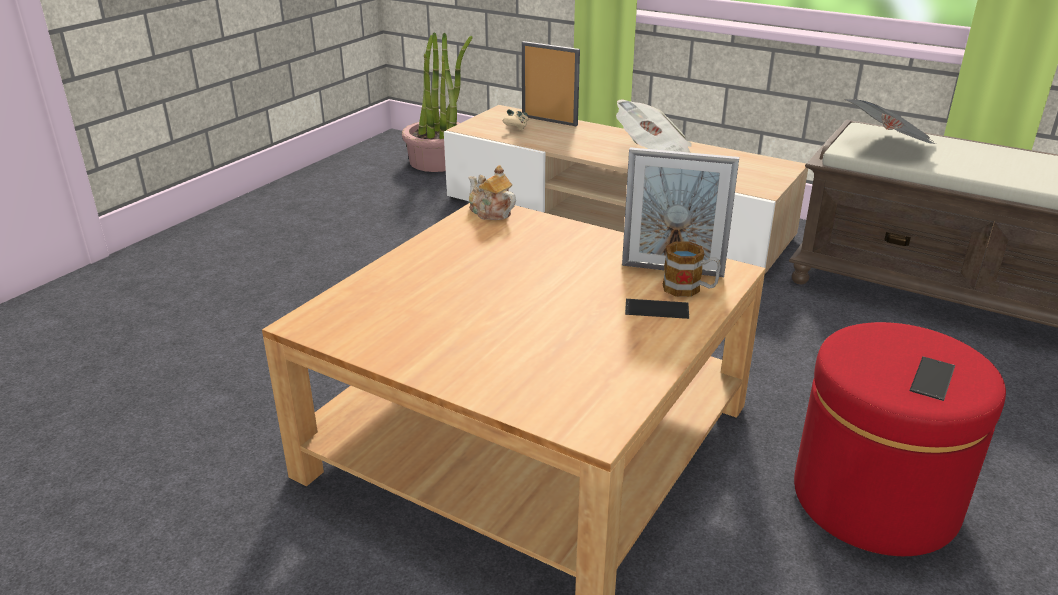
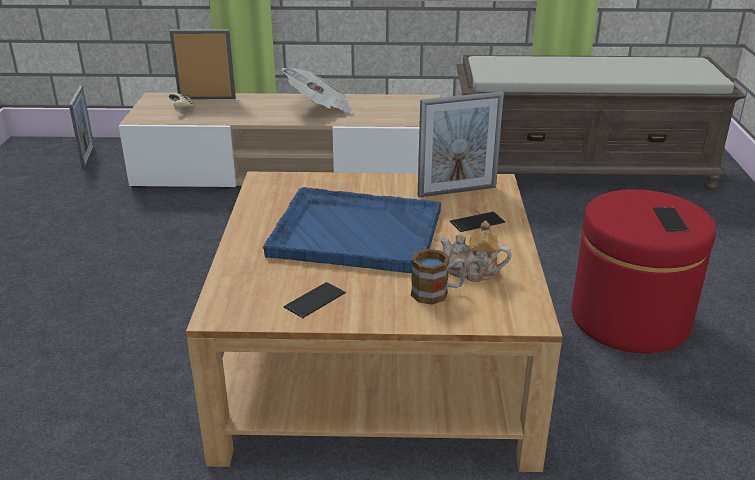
camera: 30 degrees left, 0 degrees up
potted plant [402,32,473,172] -> picture frame [69,86,95,169]
teapot [469,165,516,220] -> teapot moved to [440,220,512,282]
mug [663,241,721,297] -> mug moved to [411,249,466,305]
newspaper [844,99,936,144] -> none
none -> blue tray [263,187,441,273]
none -> phone [284,282,346,318]

